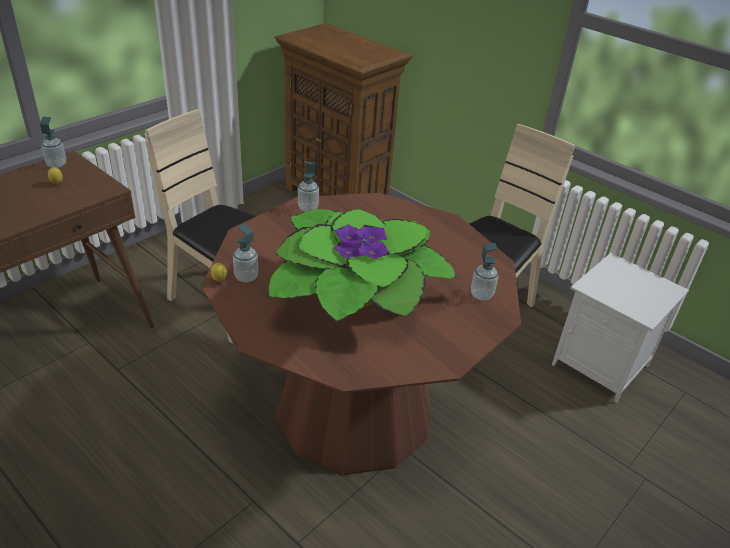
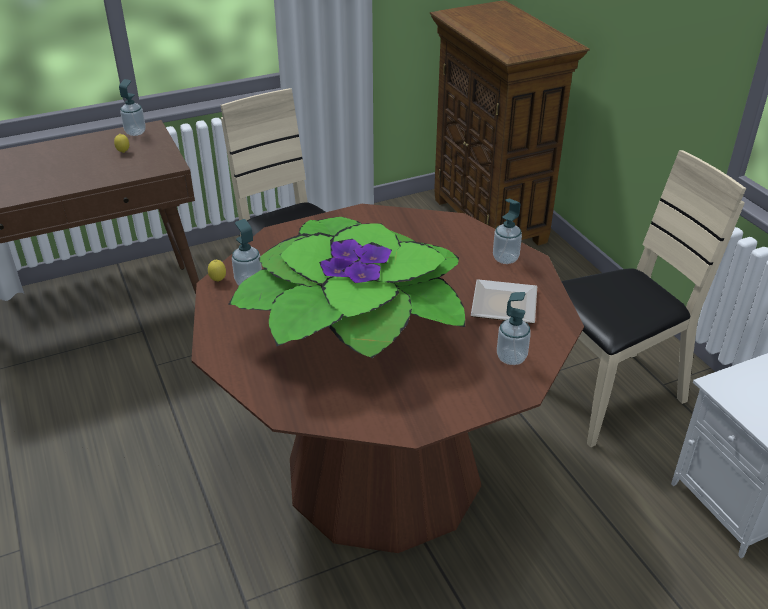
camera: 25 degrees right, 0 degrees up
soap dispenser [298,161,319,212] -> soap dispenser moved to [493,198,522,264]
none -> plate [471,279,537,324]

